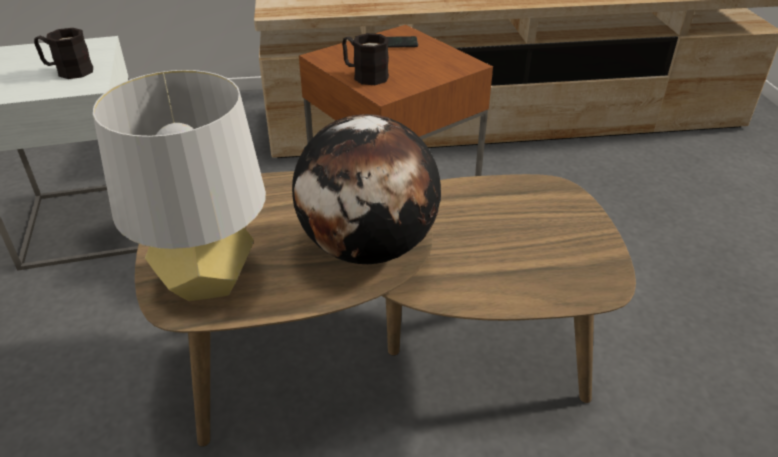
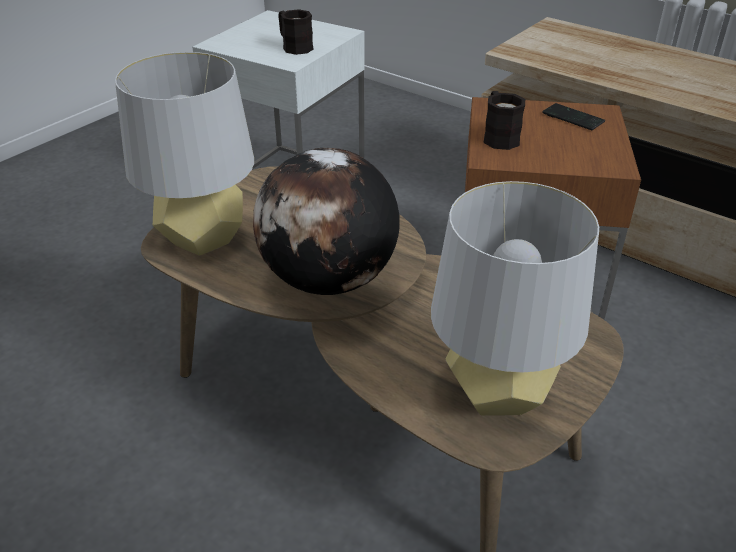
camera: 45 degrees right, 0 degrees up
none -> grey table lamp [431,181,599,416]

